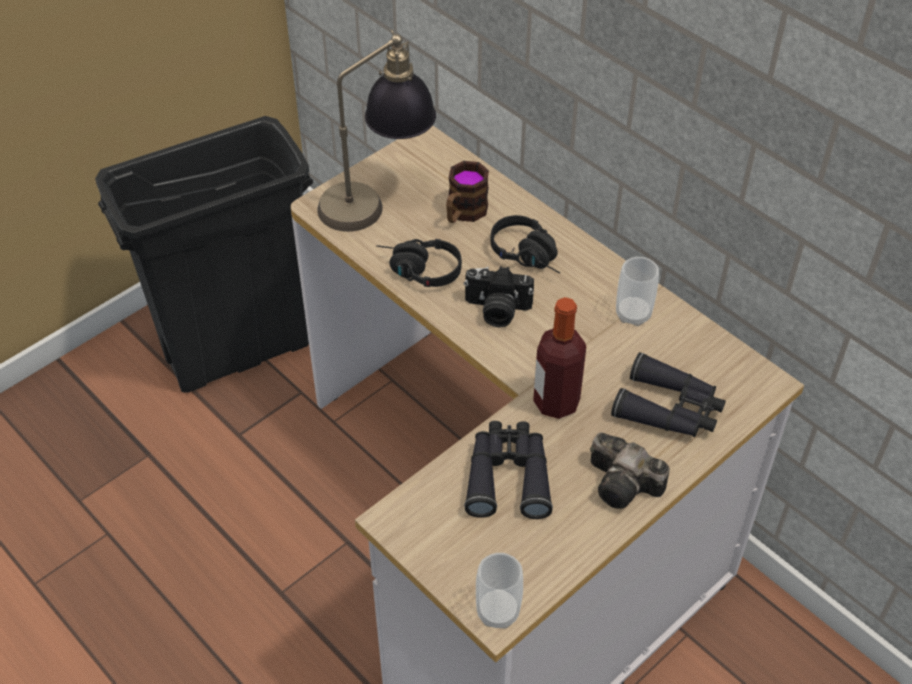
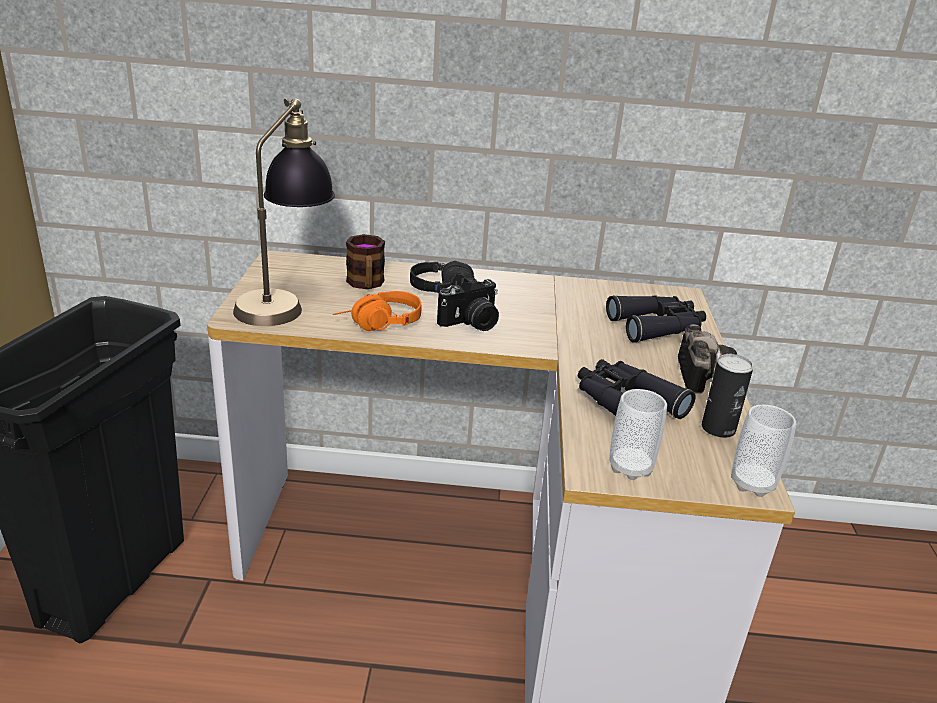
camera: 45 degrees left, 20 degrees down
black headphones [376,239,462,287] -> orange headphones [333,291,422,331]
bottle [533,297,587,419] -> none
camera [590,432,670,509] -> camera turned 75 degrees counterclockwise [678,324,737,394]
cup [616,257,659,326] -> cup moved to [609,389,667,480]
none -> can [702,354,753,438]

